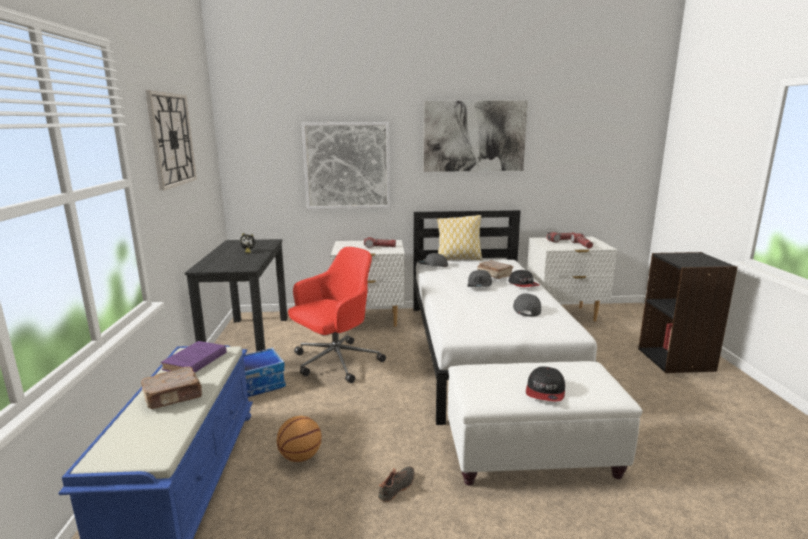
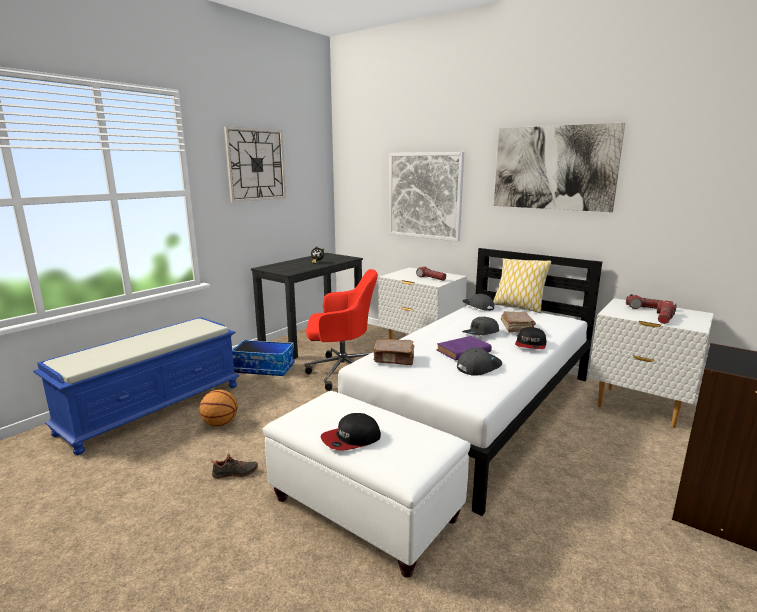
camera: 40 degrees right, 0 degrees up
brown book [141,367,202,409] -> brown book moved to [373,339,414,365]
purple book [160,341,227,372] -> purple book moved to [437,336,492,361]

